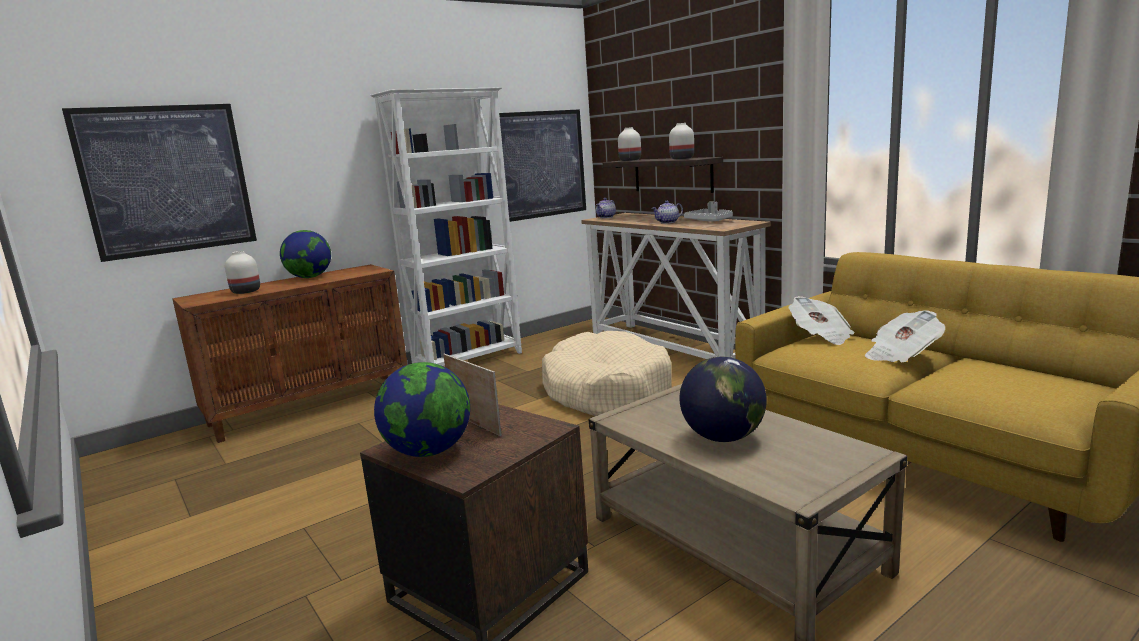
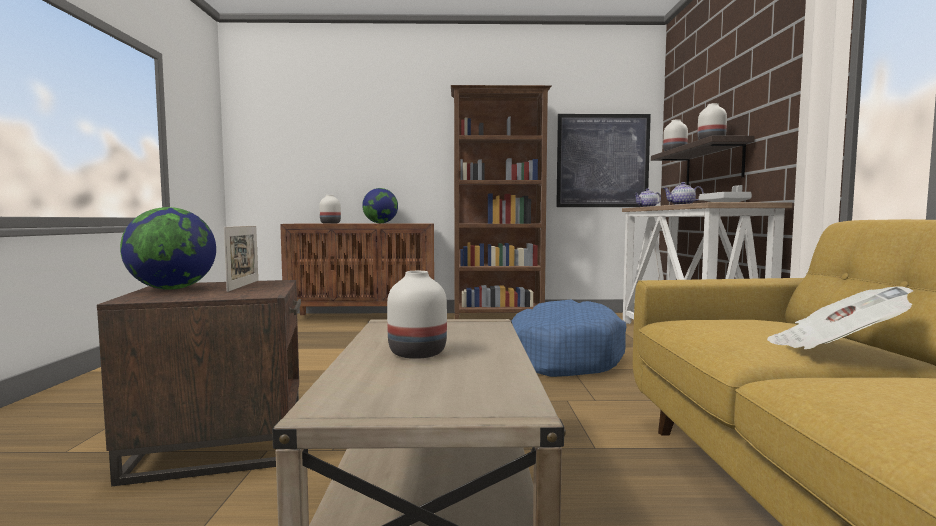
camera: 35 degrees right, 10 degrees down
picture [62,104,257,262] -> none
white bookcase [370,87,522,366] -> brown bookcase [451,85,552,319]
beige dog bed [542,331,672,416] -> blue dog bed [511,300,627,377]
globe [680,357,767,442] -> white vase [387,271,447,359]
newspaper [789,296,855,345] -> none

